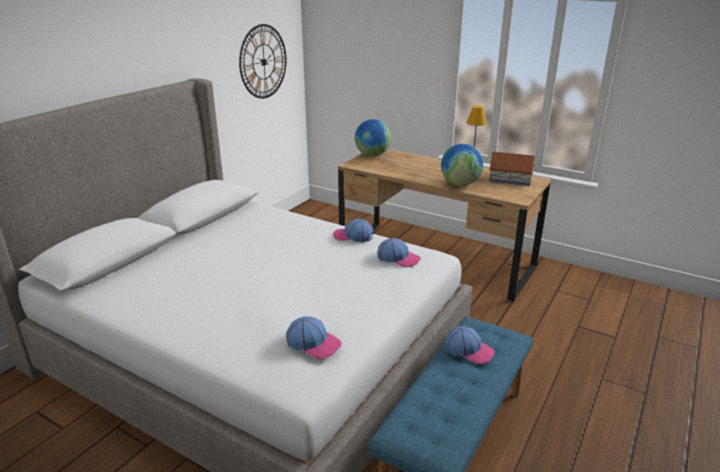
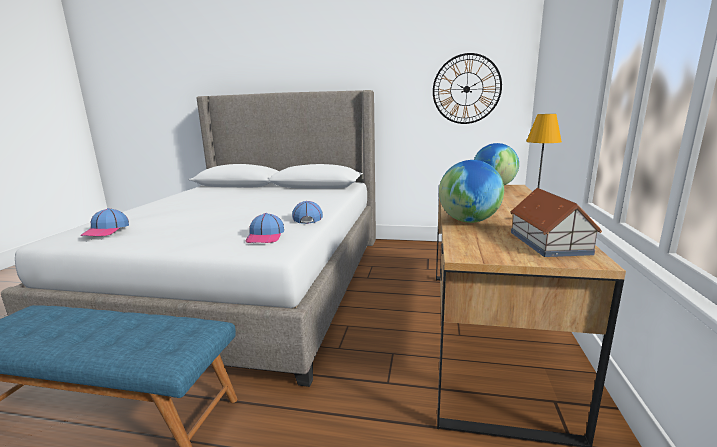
camera: 70 degrees right, 10 degrees down
cap [445,326,495,364] -> none

